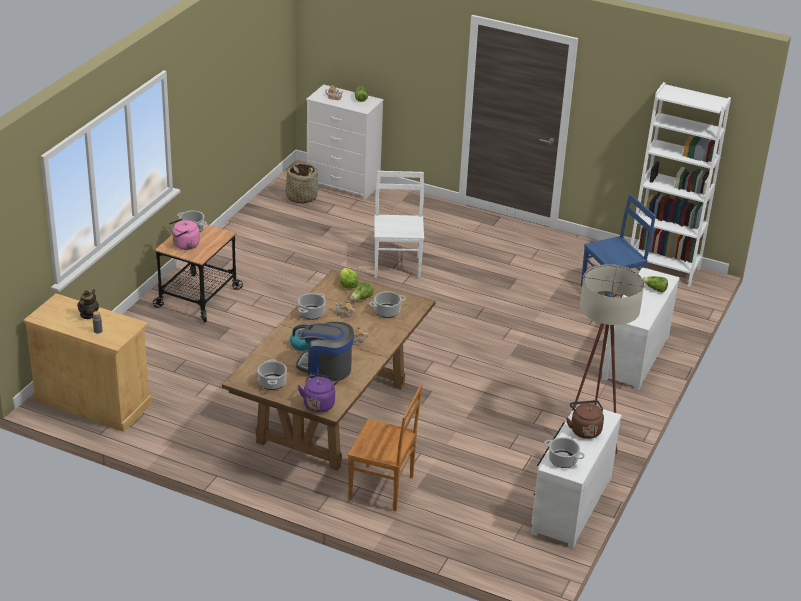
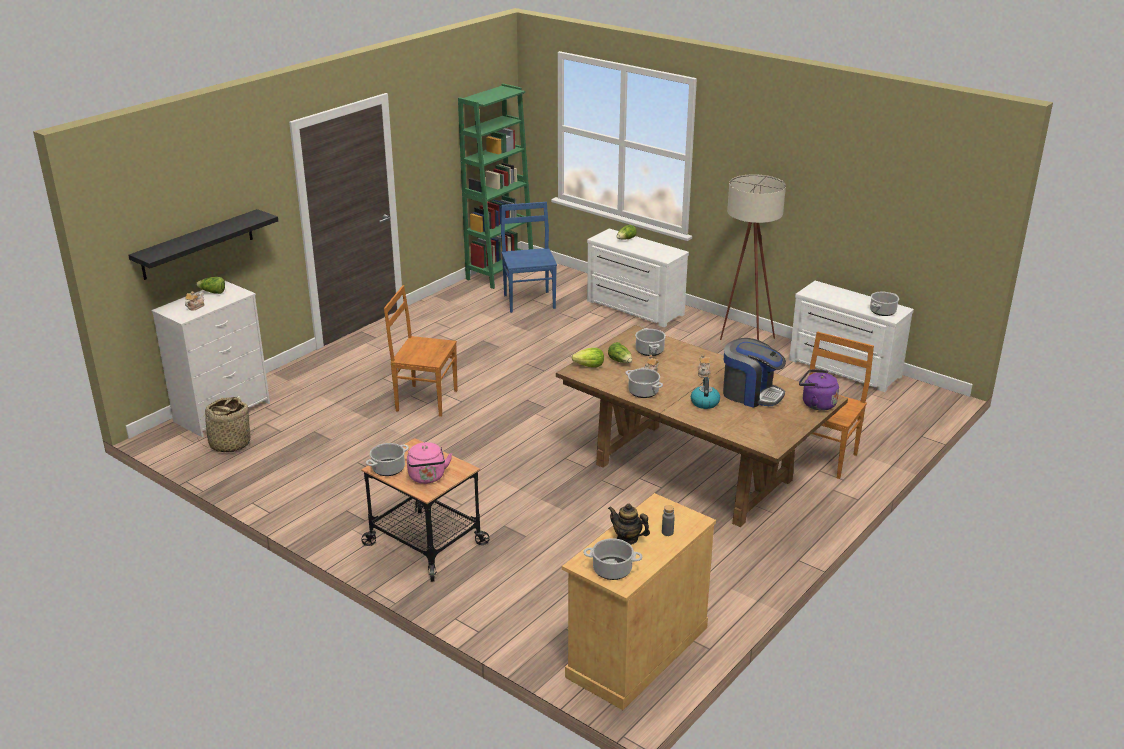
camera: 75 degrees left, 5 degrees down
cooking pot [257,359,287,390] -> cooking pot moved to [583,538,642,580]
coffee machine [296,322,354,381] -> coffee machine turned 90 degrees counterclockwise [723,338,786,408]
white chair [375,171,424,279] -> brown chair [384,285,457,417]
brown kettle [566,400,604,439] -> none
white bookcase [631,82,731,287] -> green bookcase [458,84,533,289]
none -> black shelf [128,209,278,280]

